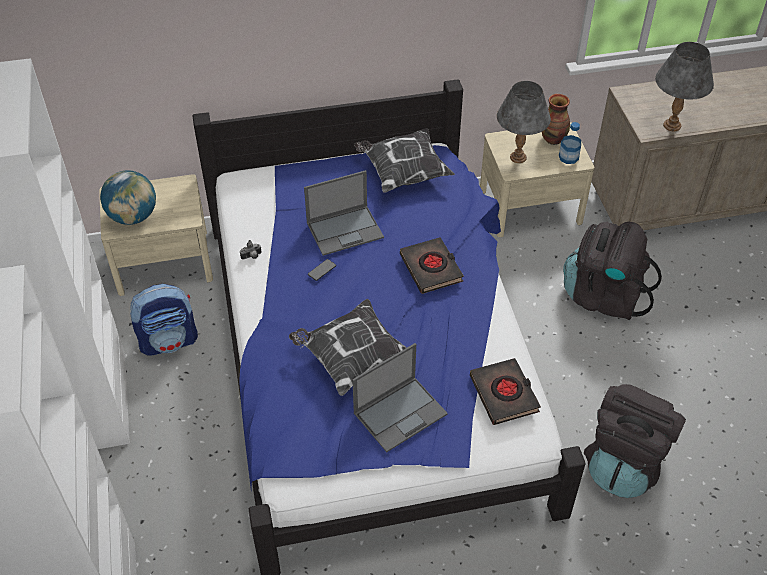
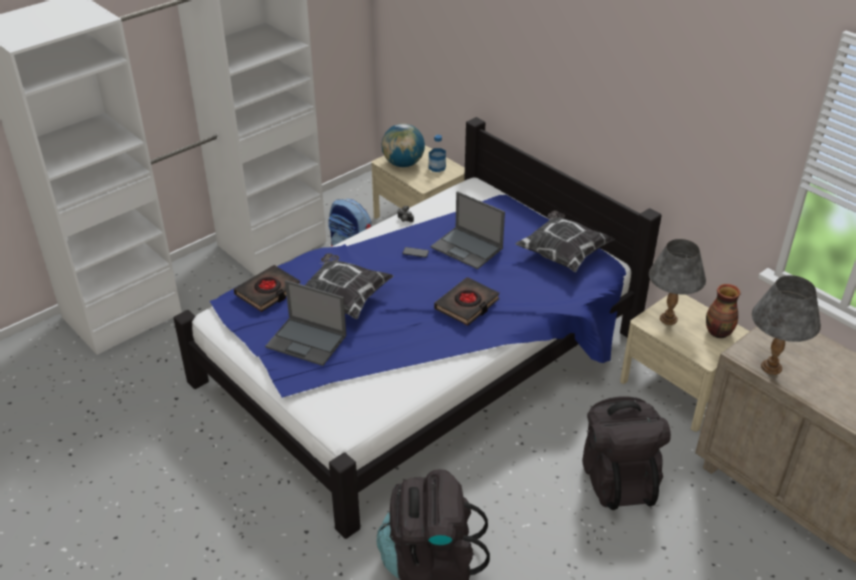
camera: 60 degrees right, 10 degrees down
black book [470,358,541,425] -> black book moved to [234,265,301,312]
bottle [559,122,581,164] -> bottle moved to [429,135,446,172]

